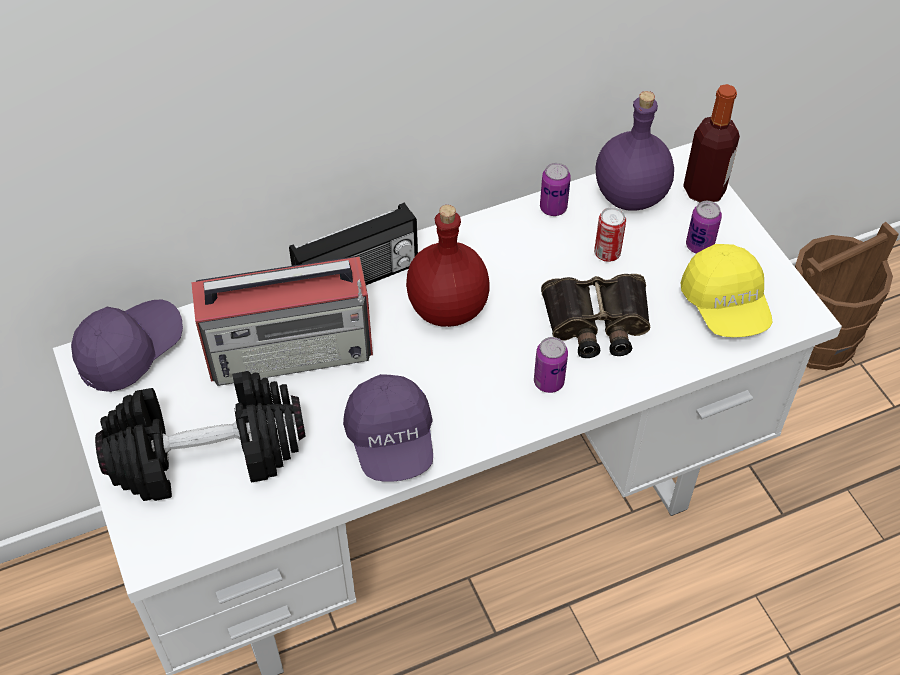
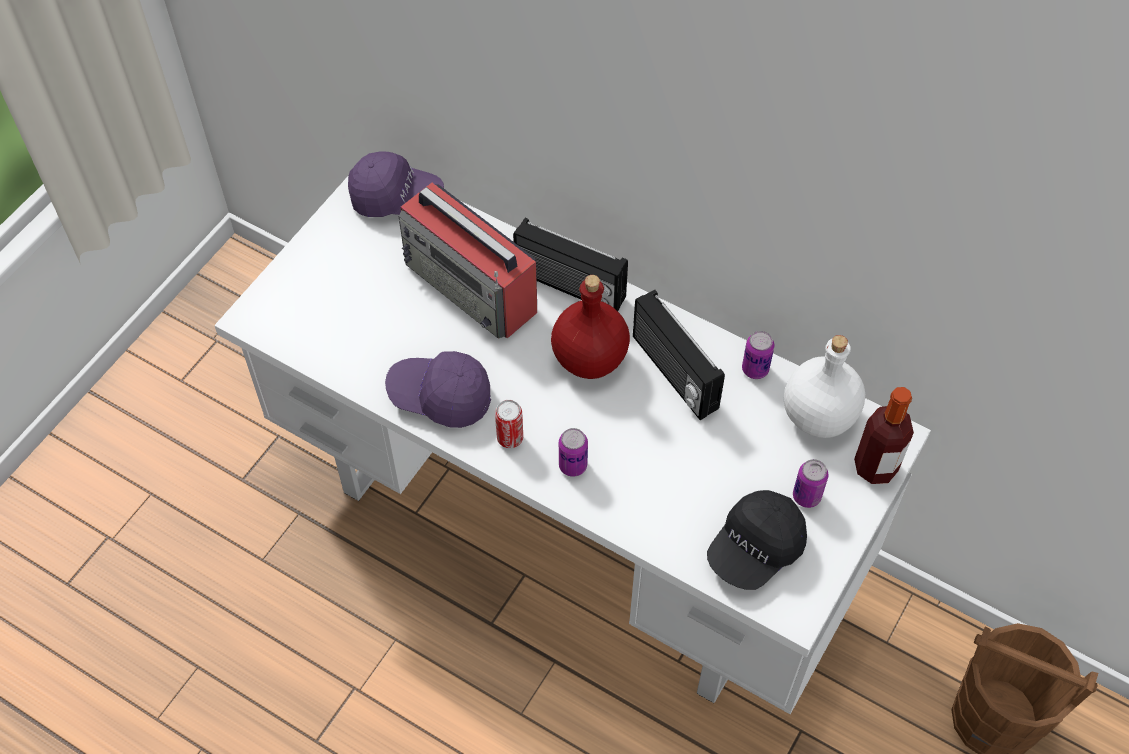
camera: 55 degrees right, 5 degrees up
black dumbbell [95,371,305,501] -> none
purple cap [343,374,433,482] -> purple cap turned 60 degrees clockwise [385,351,491,428]
binoculars [541,274,650,358] -> none
can [594,207,626,262] -> can moved to [495,400,523,448]
purple bottle [596,91,674,211] -> white bottle [784,335,865,438]
yellow cap [681,244,772,337] -> black cap [707,490,807,590]
none -> radio [633,290,725,420]

